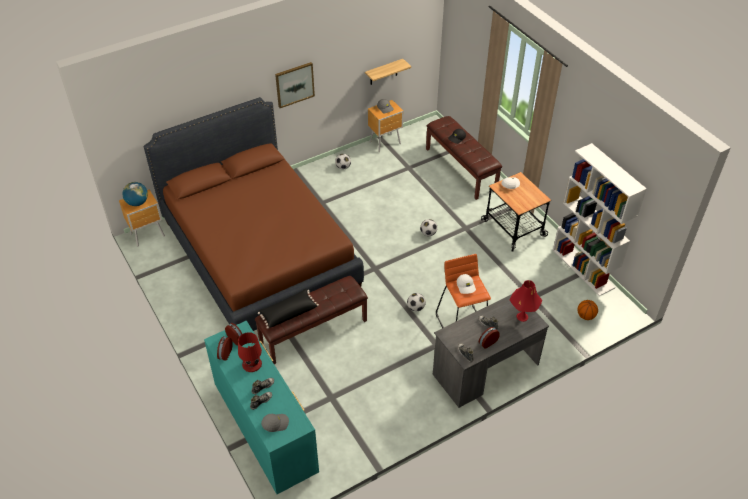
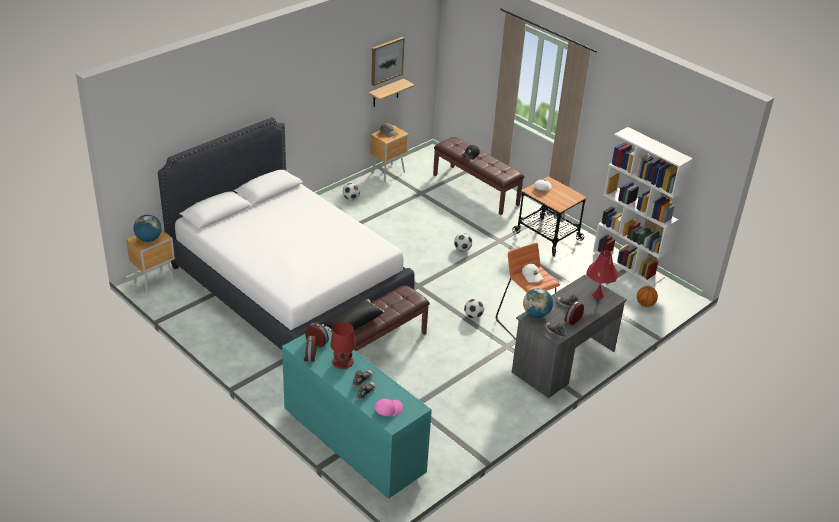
camera: 15 degrees left, 10 degrees down
brown bed [144,97,364,331] -> white bed [158,117,415,350]
grey cap [261,414,289,432] -> pink cap [374,399,403,416]
picture [275,62,315,108] -> picture moved to [371,37,405,86]
none -> globe [523,288,553,318]

